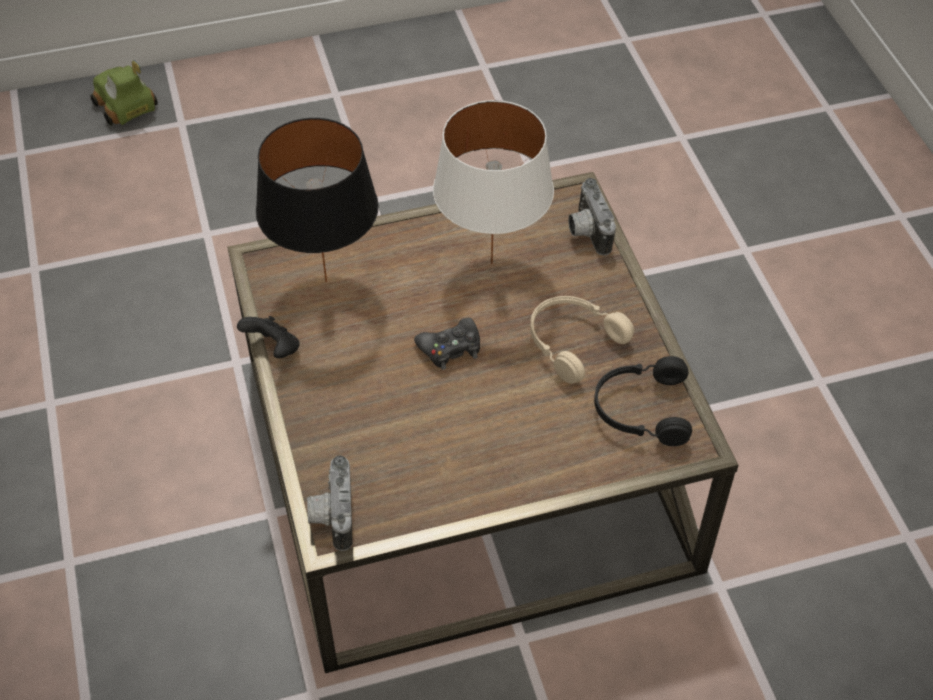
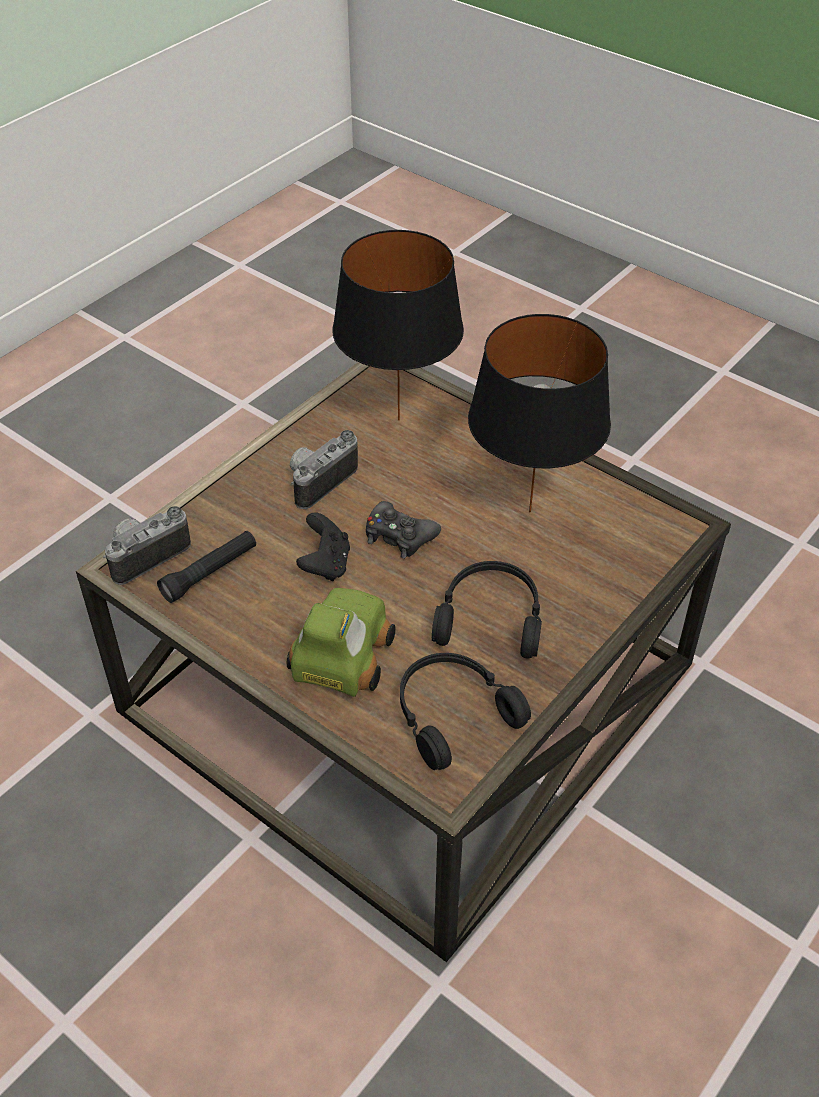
camera: 55 degrees right, 5 degrees down
toy car [90,60,158,126] -> toy car moved to [287,588,396,697]
black game controller [237,316,300,358] -> black game controller moved to [296,512,350,581]
white table lamp [433,100,554,264] -> black table lamp [468,314,611,513]
beige headphones [530,296,634,384] -> black headphones [432,561,542,658]
camera [568,178,616,256] -> camera moved to [290,430,358,509]
none -> black flashlight [157,531,256,603]

